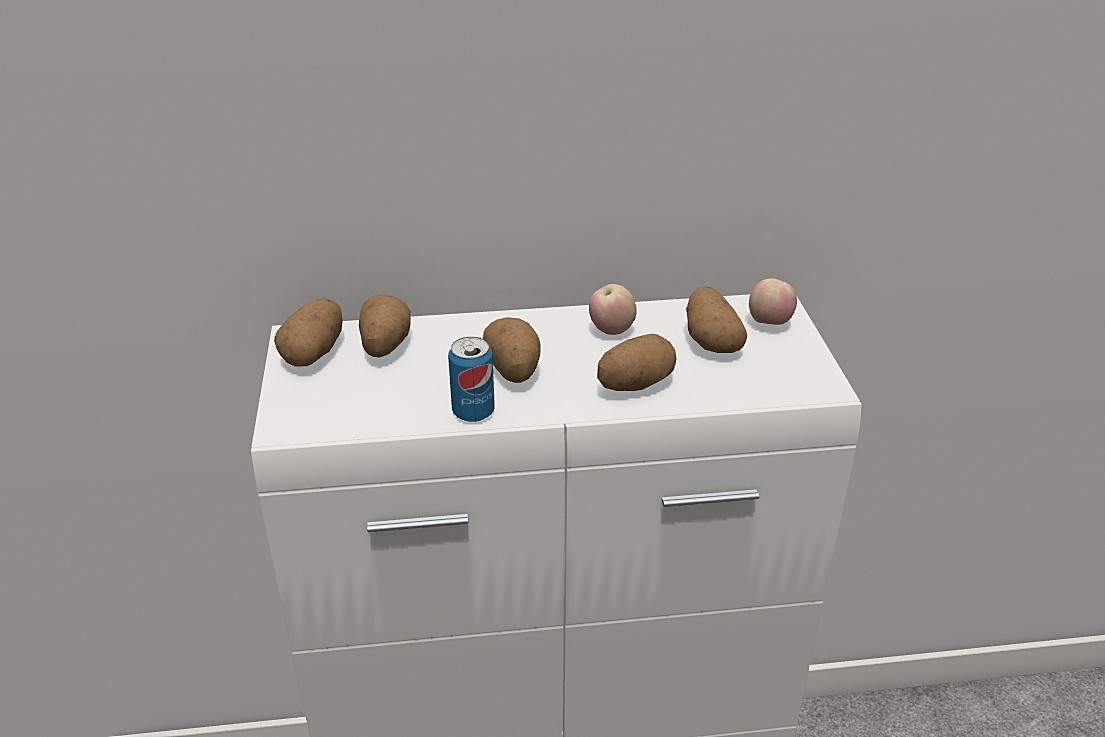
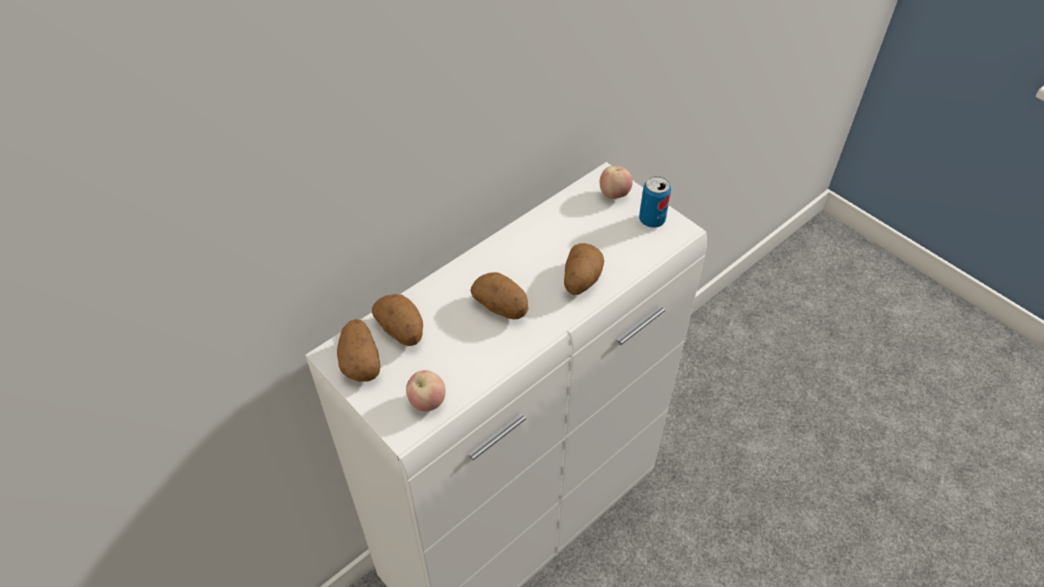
camera: 35 degrees left, 15 degrees up
can [448,337,495,422] -> can moved to [639,176,671,228]
apple [589,284,637,335] -> apple moved to [406,370,445,411]
potato [686,287,747,353] -> none

